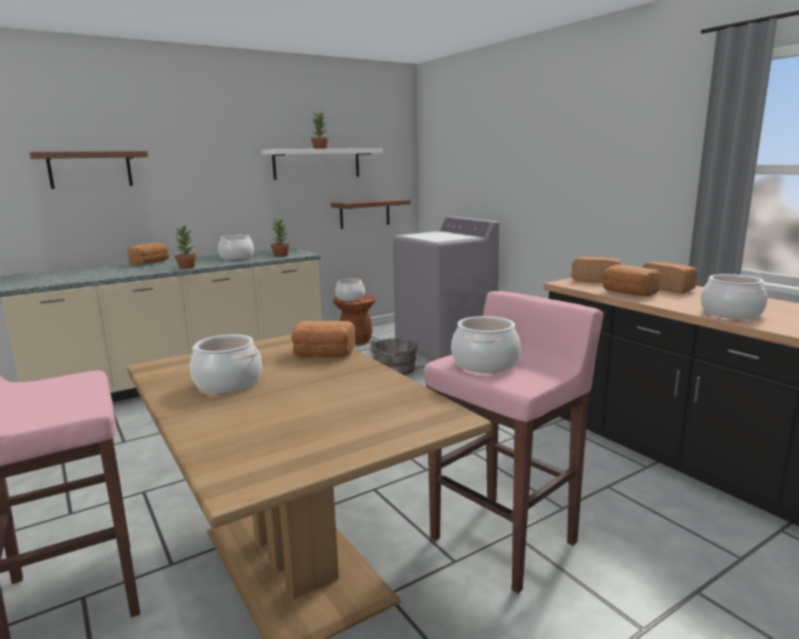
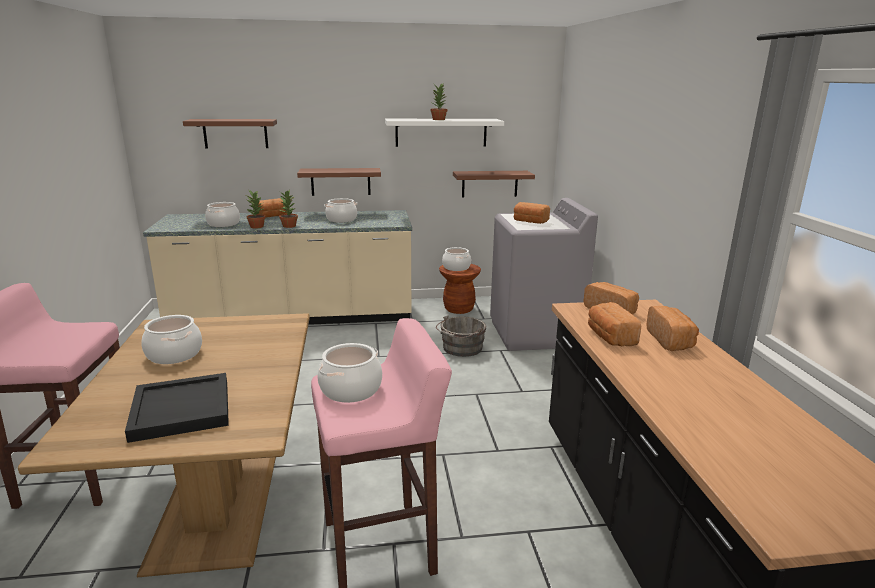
camera: 25 degrees right, 5 degrees up
potted plant [271,218,290,257] -> potted plant moved to [246,189,266,228]
bread [291,321,356,357] -> bread moved to [514,202,550,224]
cooking pot [701,274,768,319] -> cooking pot moved to [205,202,240,227]
none -> black tray [125,373,229,443]
none -> brown shelf [297,168,381,196]

